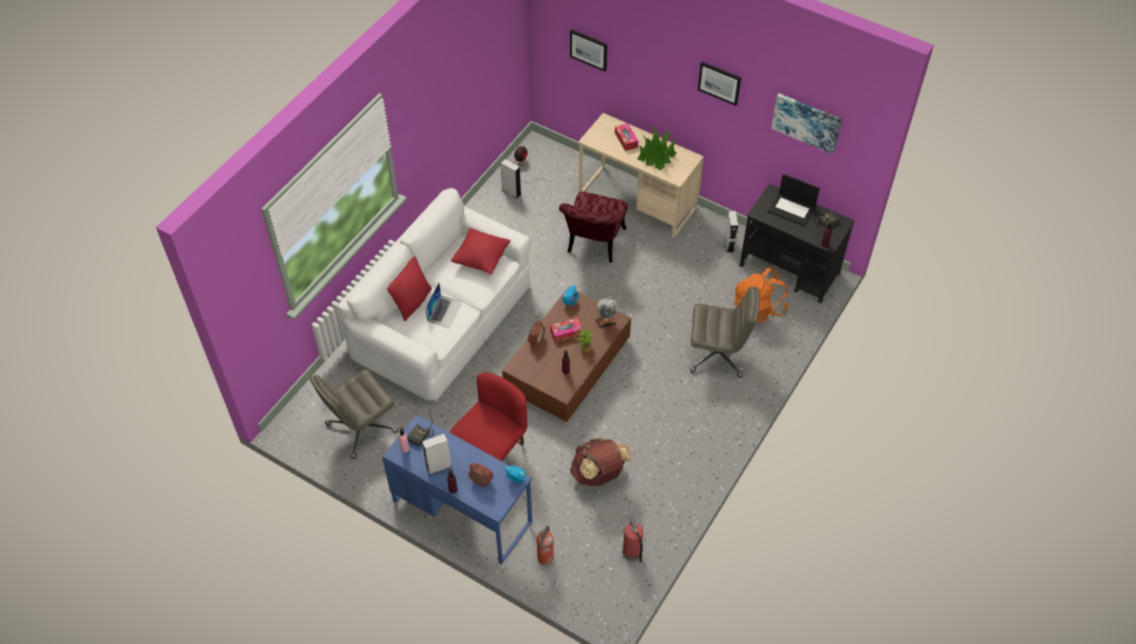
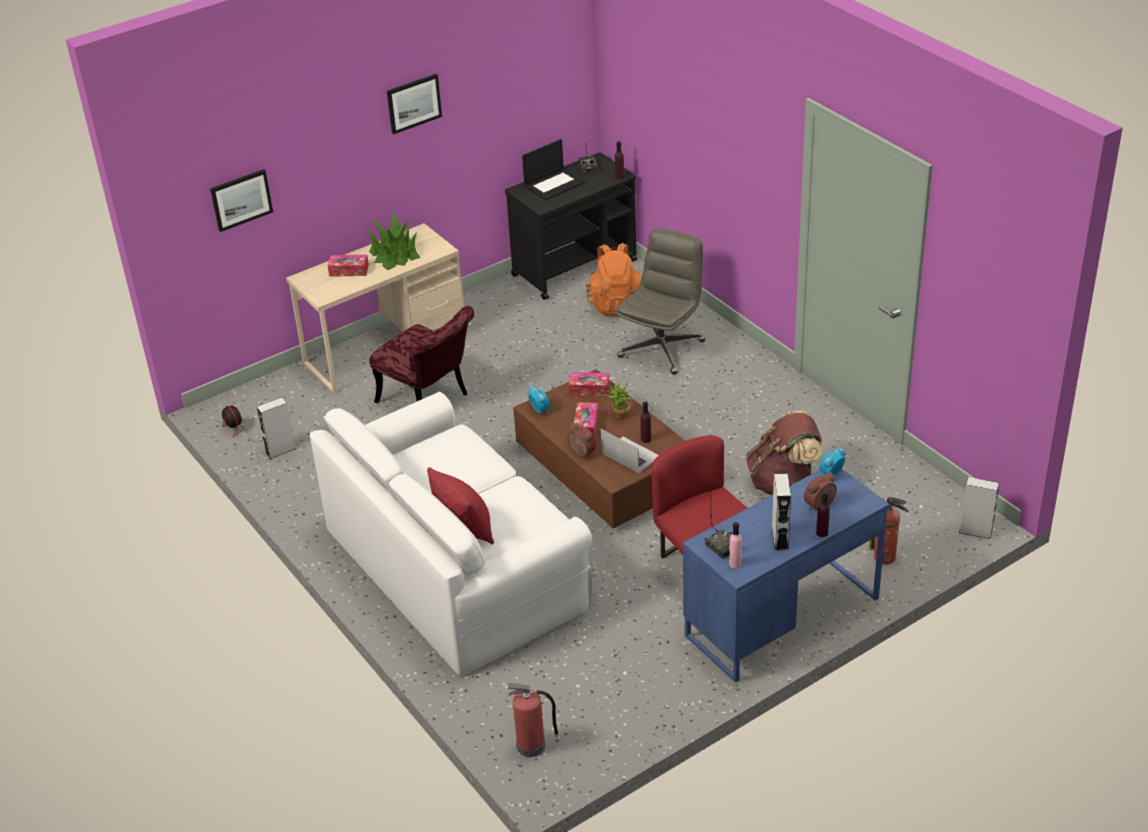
camera: 65 degrees left, 15 degrees down
grey office chair [310,369,398,459] -> none
laptop [425,283,463,328] -> laptop moved to [600,429,659,473]
red pillow [451,228,510,274] -> none
globe [596,298,618,329] -> tissue box [569,372,610,396]
fire extinguisher [623,514,643,566] -> fire extinguisher moved to [507,683,560,757]
grey speaker [724,211,738,253] -> grey speaker moved to [959,477,999,539]
picture [771,93,842,154] -> none

